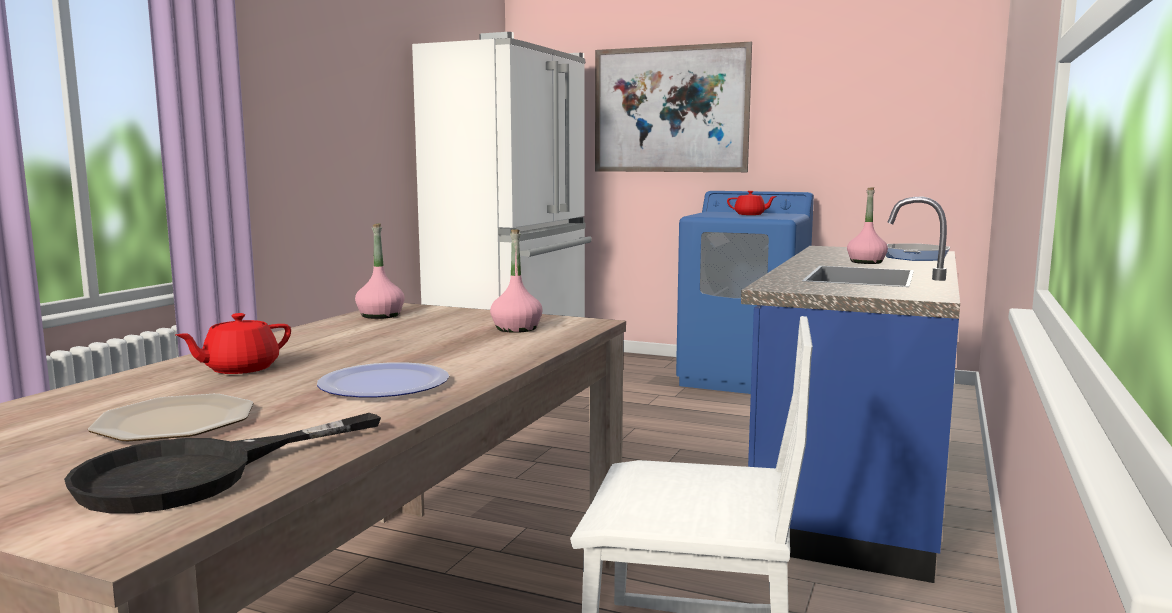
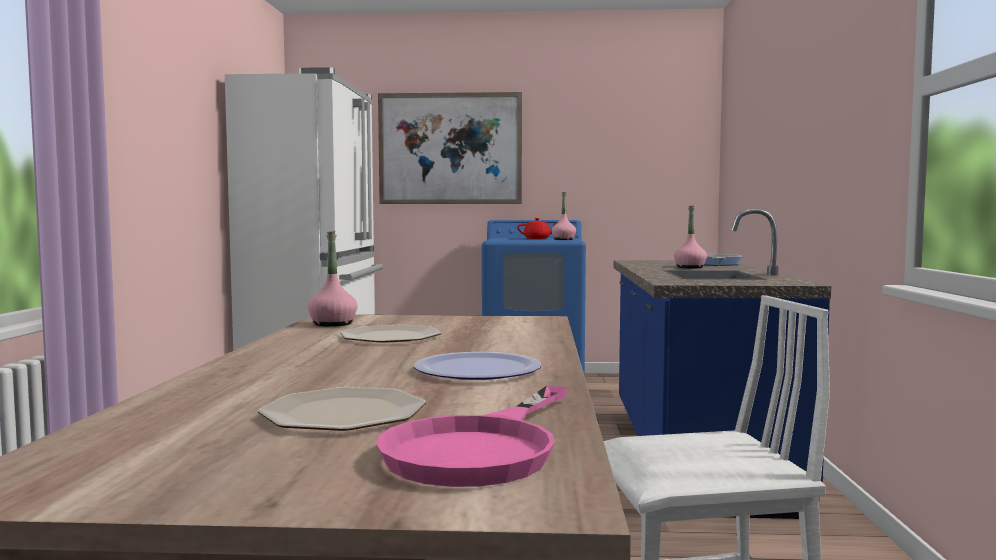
camera: 20 degrees left, 5 degrees down
black frying pan [64,413,381,513] -> pink frying pan [376,385,568,487]
red teapot [176,313,291,374] -> none
pink bottle [490,229,542,333] -> pink bottle moved to [552,192,576,240]
none -> plate [340,325,441,343]

